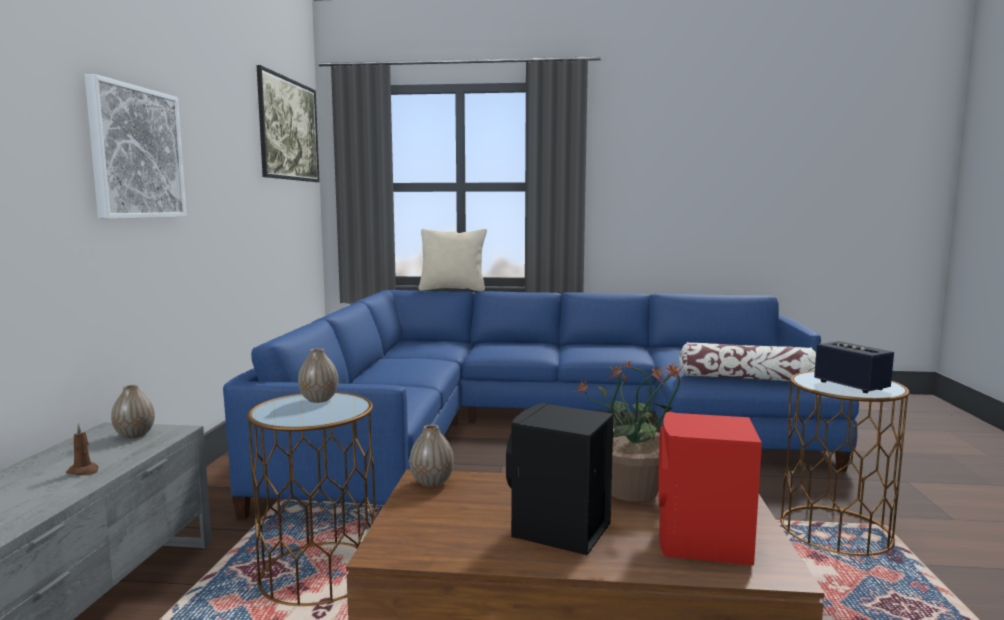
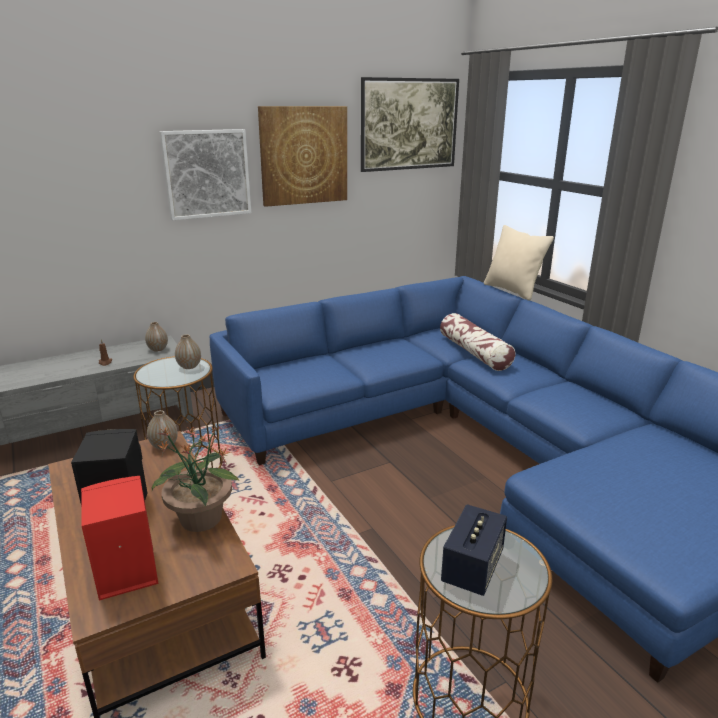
camera: 55 degrees right, 15 degrees up
pillow [679,342,816,382] -> pillow moved to [440,313,515,371]
none -> picture [258,106,347,207]

